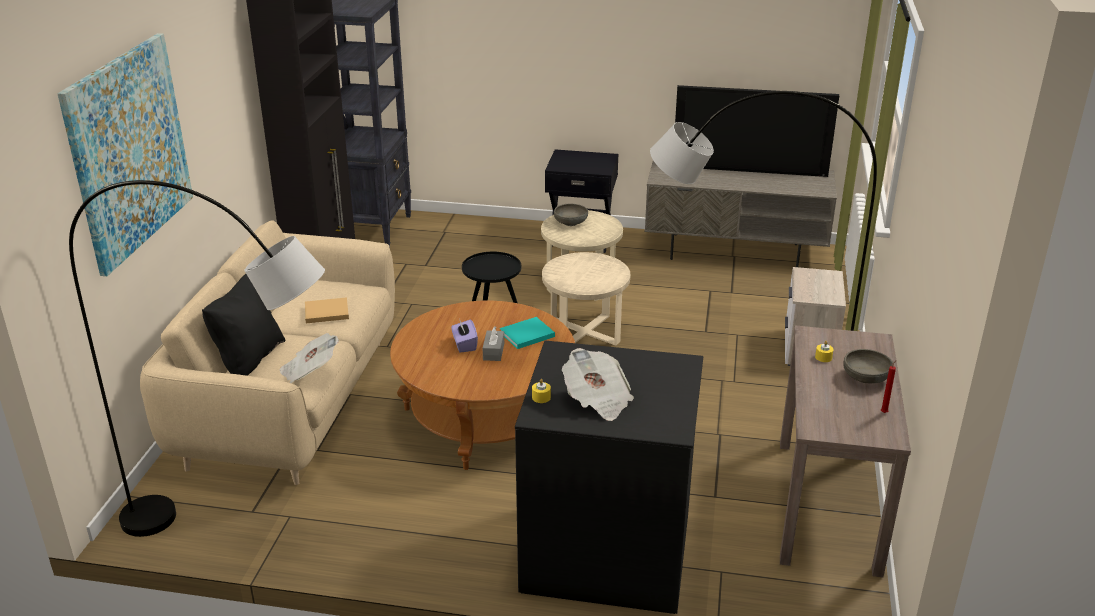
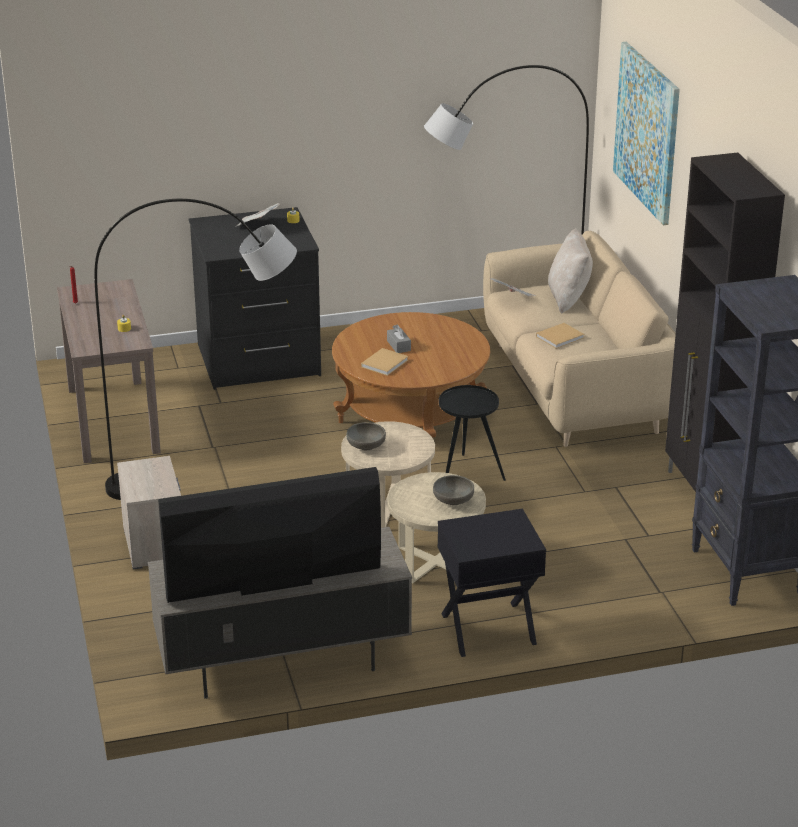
camera: 155 degrees right, 0 degrees up
black pillow [202,274,286,376] -> beige pillow [548,228,593,314]
purple tissue box [451,320,478,353] -> none
turquoise book [500,317,555,349] -> beige book [361,348,408,376]
grey bowl [843,349,893,383] -> grey bowl moved to [346,422,386,450]

